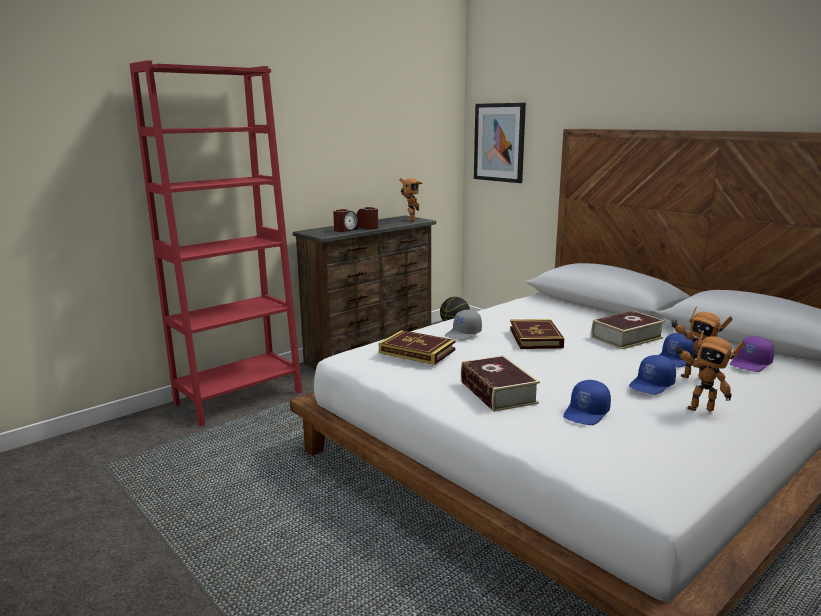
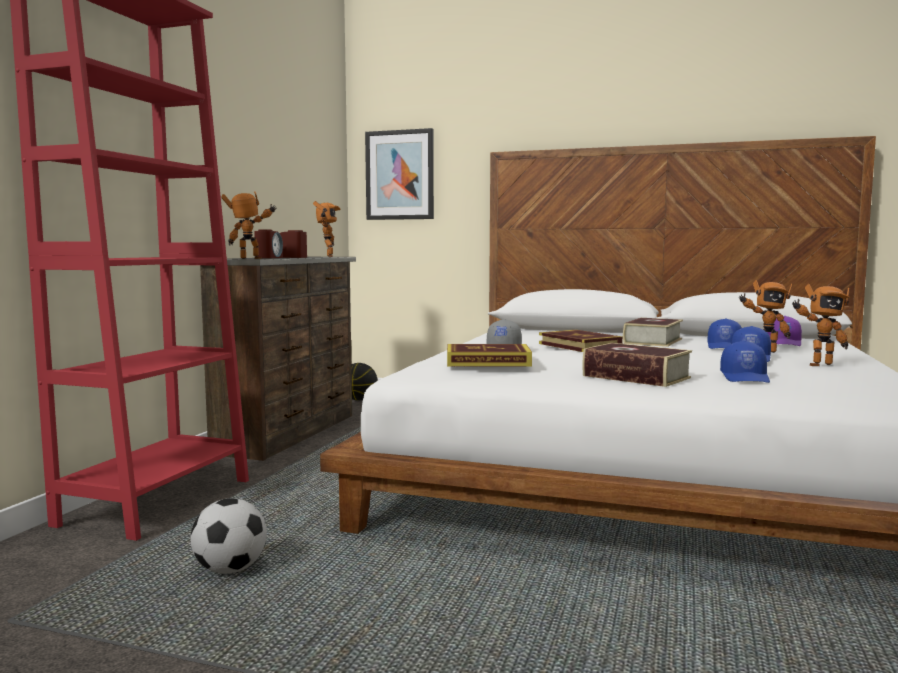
camera: 30 degrees left, 10 degrees down
none -> football [191,498,267,574]
none -> toy robot [221,191,276,259]

